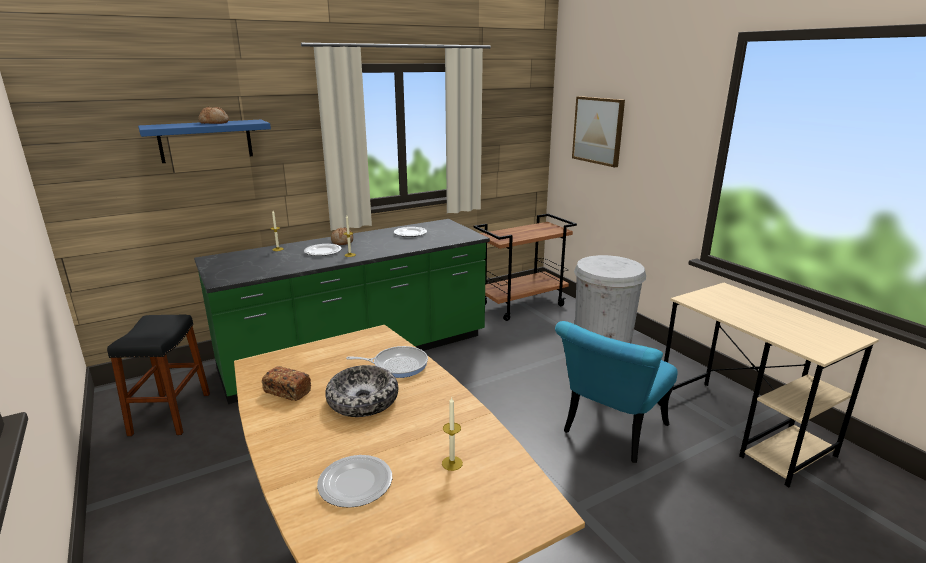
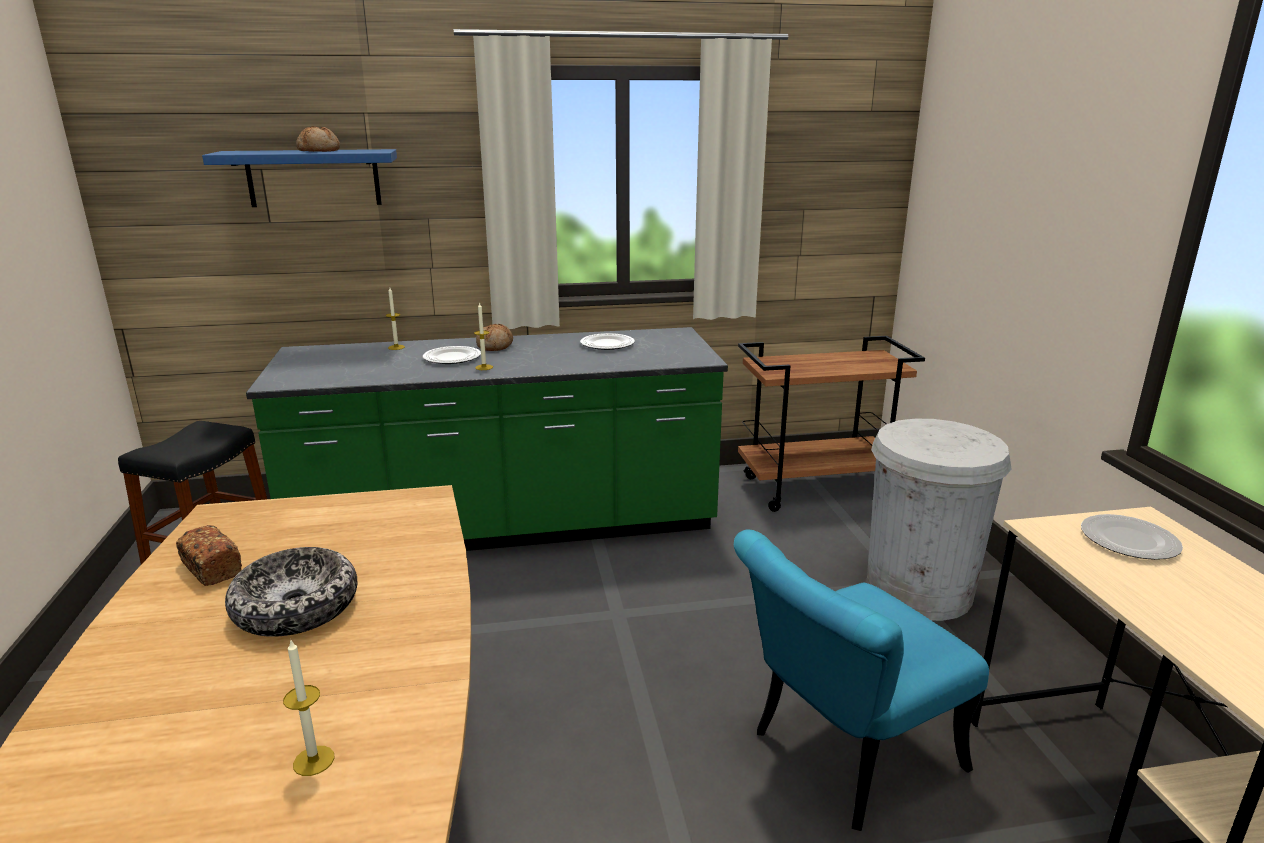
camera: 20 degrees right, 0 degrees up
plate [317,455,392,508] -> plate moved to [1081,514,1183,560]
frying pan [346,346,428,378] -> none
picture [572,96,625,168] -> none

